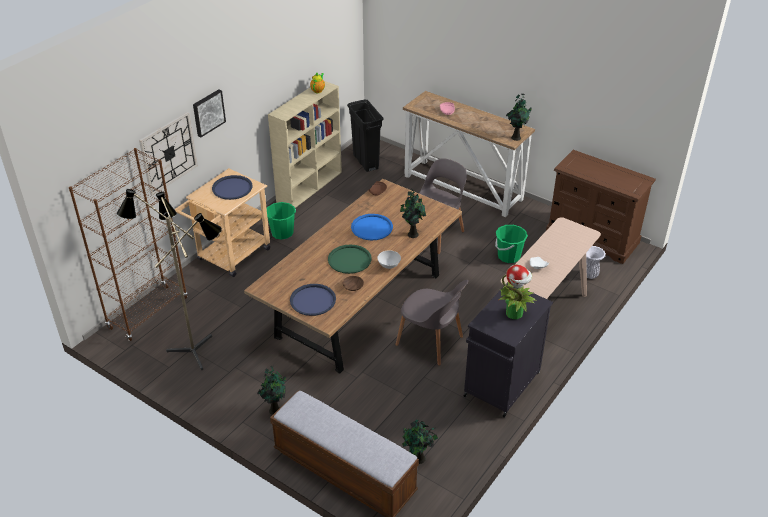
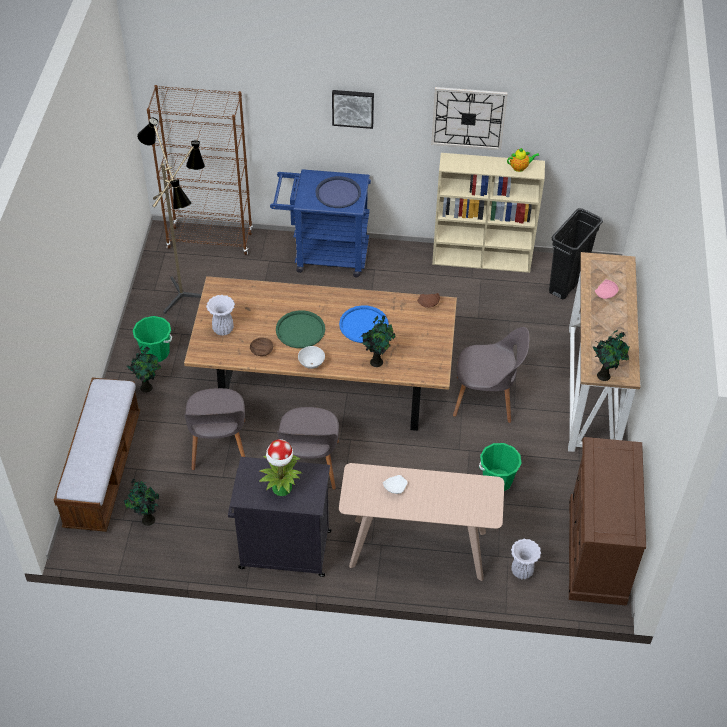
camera: 60 degrees right, 10 degrees up
wall clock [139,112,198,195] -> wall clock moved to [431,87,508,150]
beige cart [174,168,270,277] -> blue cart [270,169,371,277]
green bucket [267,202,296,240] -> green bucket moved to [133,316,172,362]
blue tray [290,284,336,316] -> white vase [206,295,235,335]
none -> grey chair [184,388,245,470]

